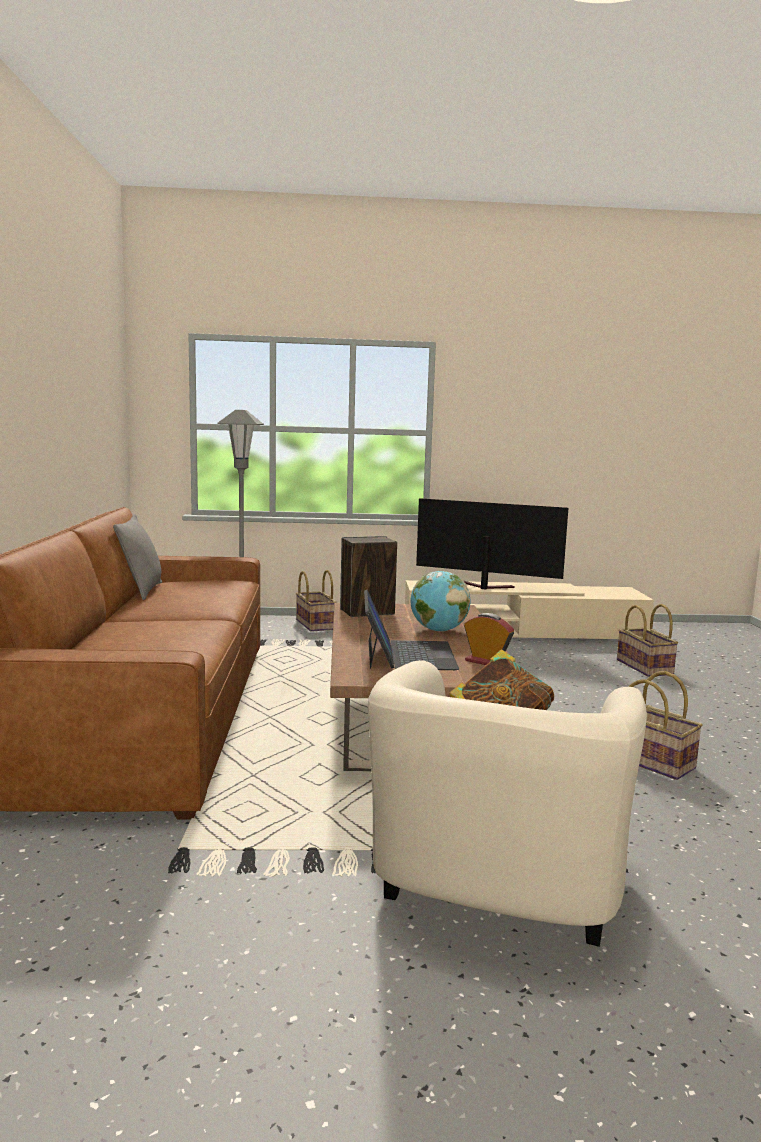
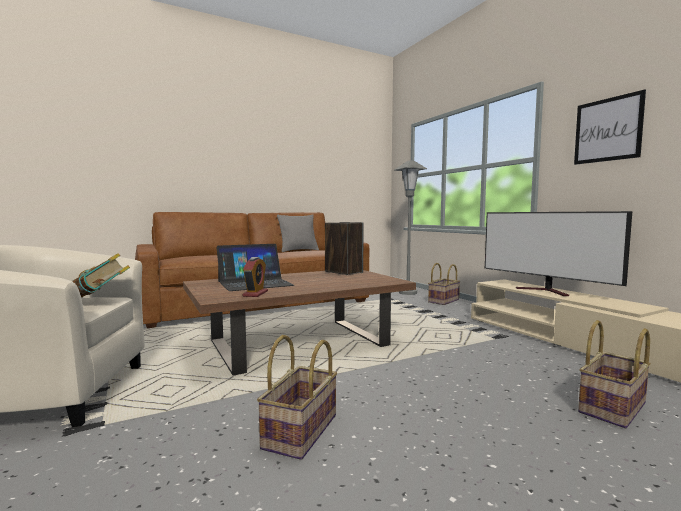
camera: 65 degrees right, 5 degrees down
globe [411,571,470,632] -> none
television [416,498,568,589] -> television turned 150 degrees clockwise [485,211,632,296]
none -> picture [574,90,646,165]

